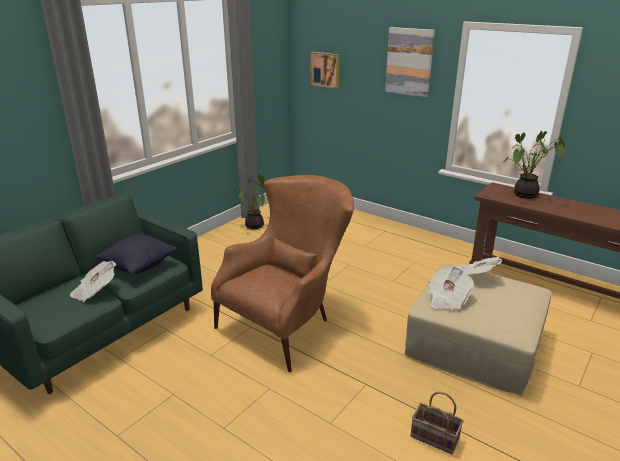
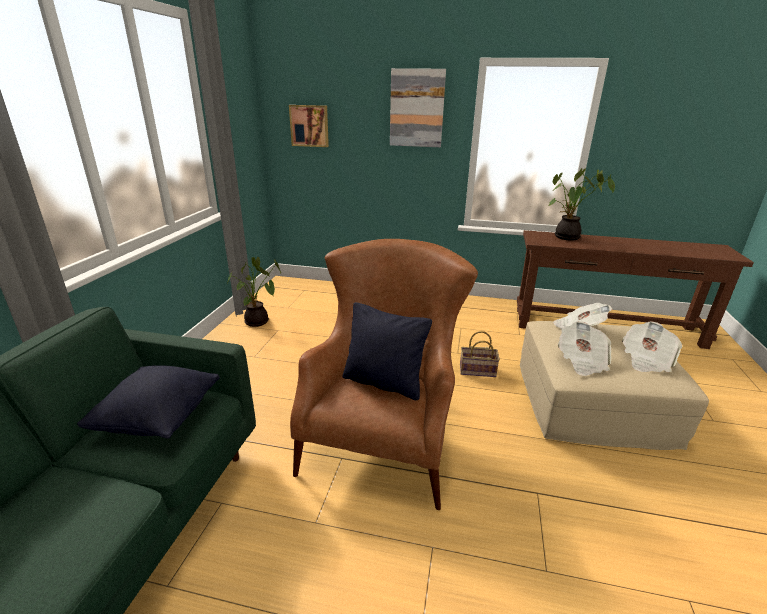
camera: 25 degrees left, 0 degrees up
newspaper [70,261,116,302] -> newspaper moved to [622,321,683,372]
basket [410,392,464,454] -> basket moved to [460,331,500,377]
none -> black pillow [343,302,432,400]

